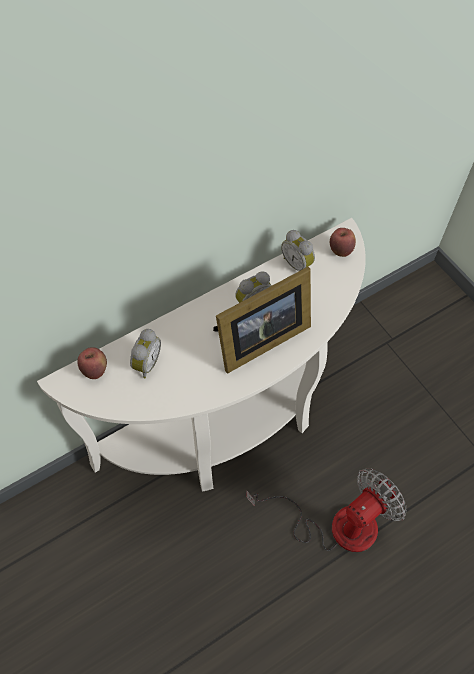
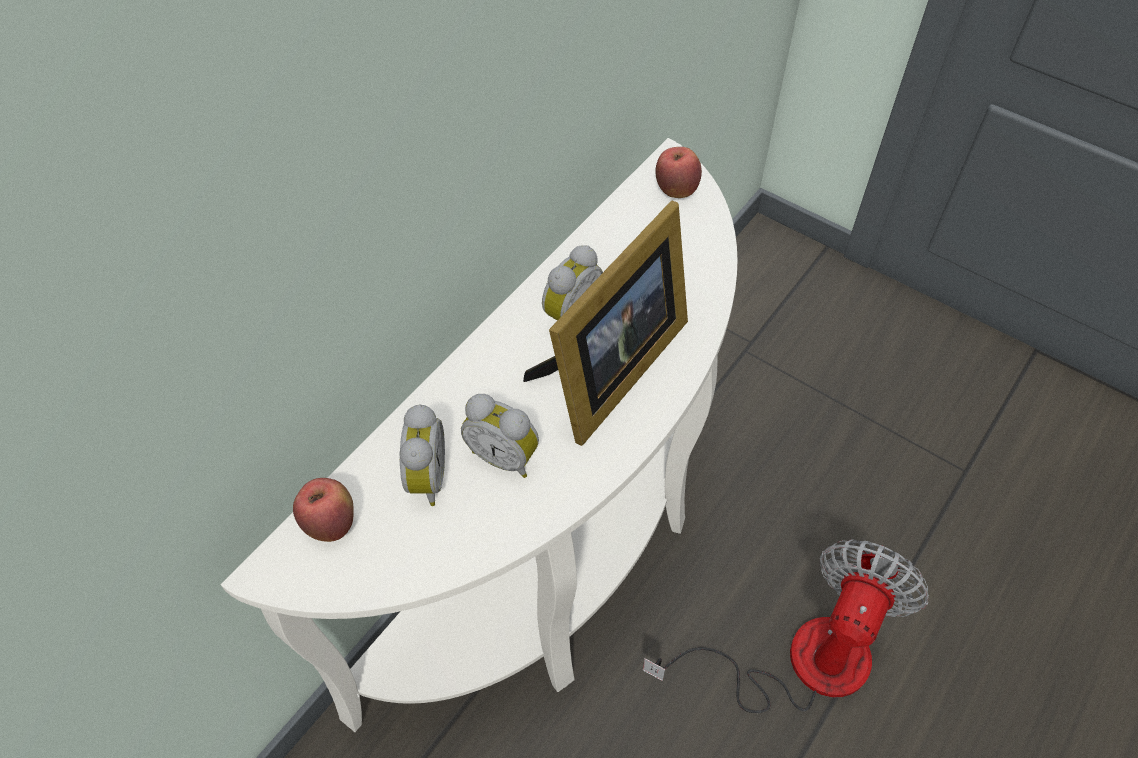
camera: 20 degrees left, 5 degrees down
alarm clock [281,230,315,271] -> alarm clock moved to [461,394,539,478]

